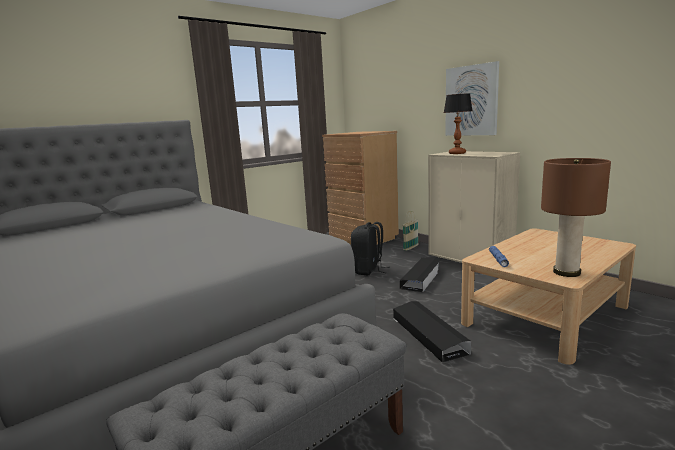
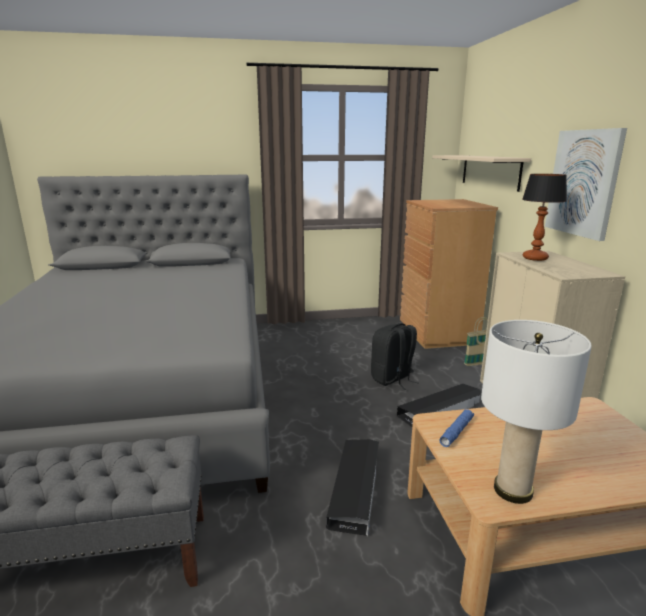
camera: 30 degrees right, 5 degrees up
brown table lamp [541,158,611,277] -> white table lamp [481,320,592,504]
none -> beige shelf [432,155,531,192]

